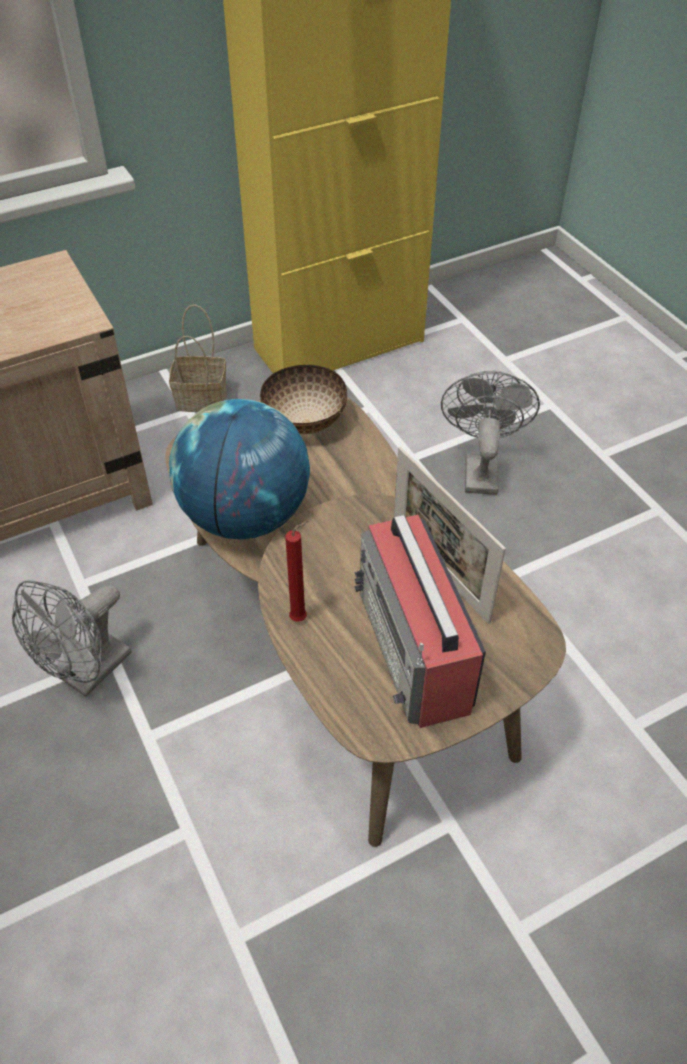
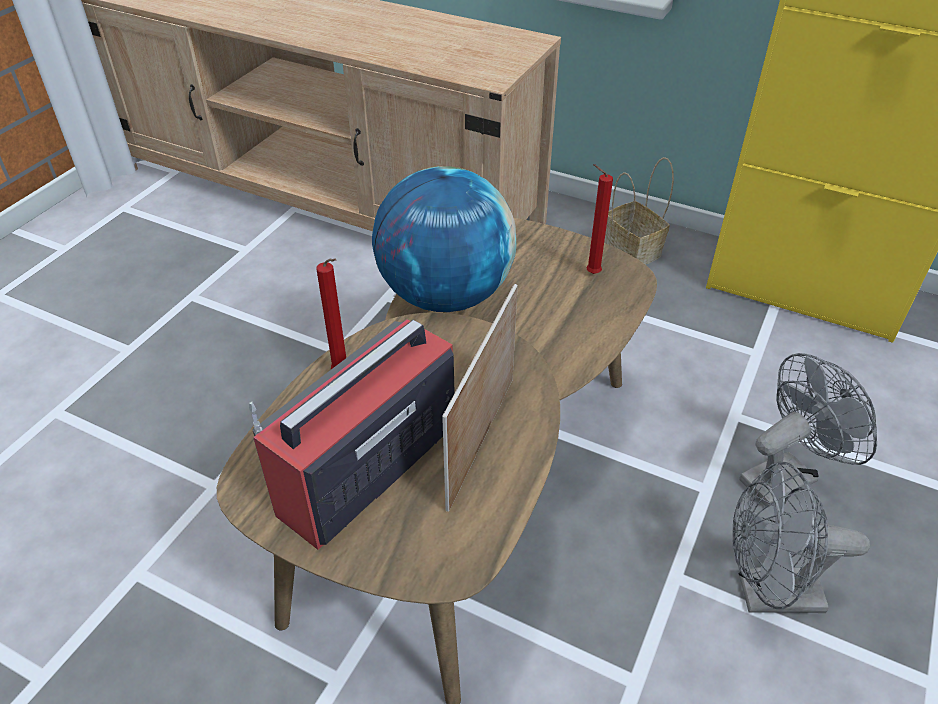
camera: 55 degrees right, 5 degrees down
grey fan [12,580,132,697] -> grey fan moved to [732,462,870,613]
bowl [260,365,347,434] -> red candle [586,164,613,274]

